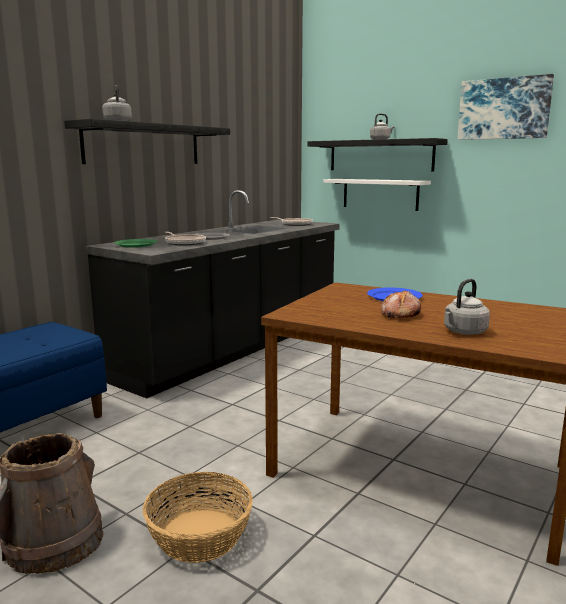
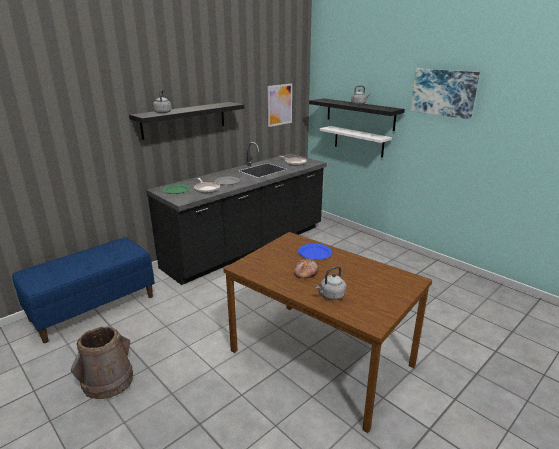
camera: 10 degrees right, 10 degrees up
basket [142,472,253,563] -> none
none -> picture [268,84,292,127]

